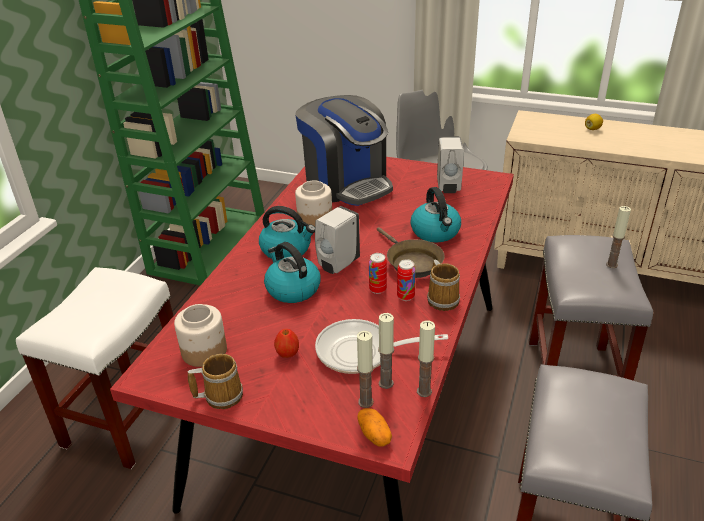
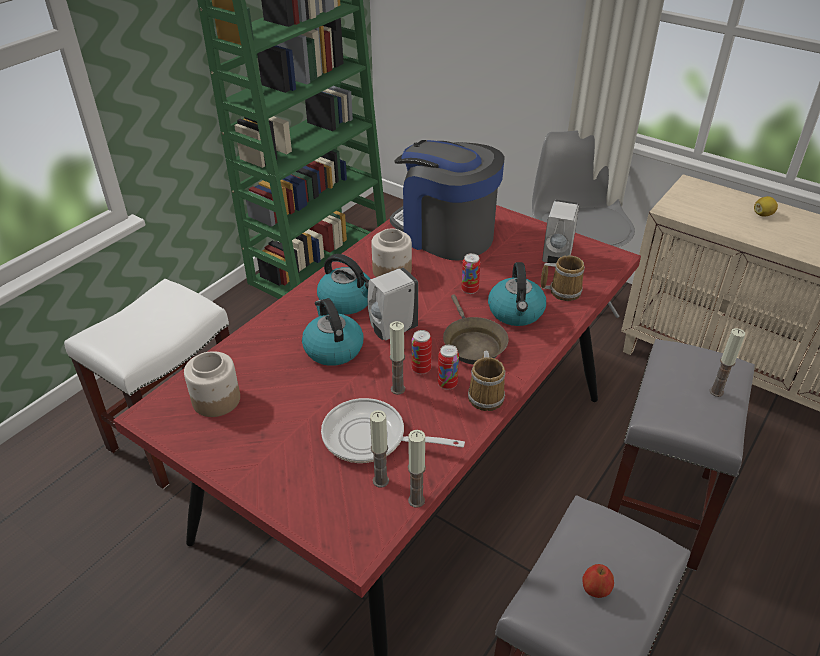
camera: 15 degrees right, 5 degrees up
mug [188,354,243,409] -> mug moved to [541,255,585,301]
apple [274,329,299,358] -> apple moved to [582,564,614,598]
coffee machine [296,95,393,206] -> coffee machine turned 150 degrees clockwise [390,140,505,261]
candle [357,331,374,408] -> candle moved to [390,321,405,395]
potato [357,408,392,446] -> none
none -> can [461,253,481,294]

